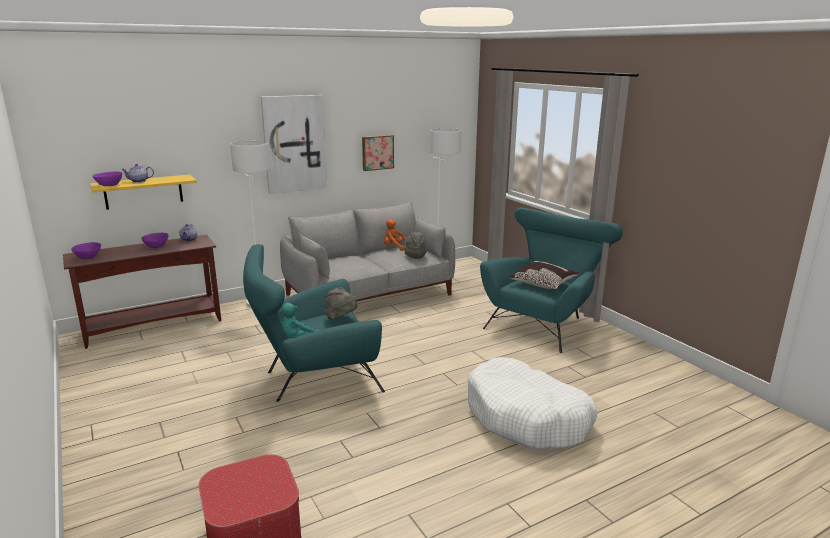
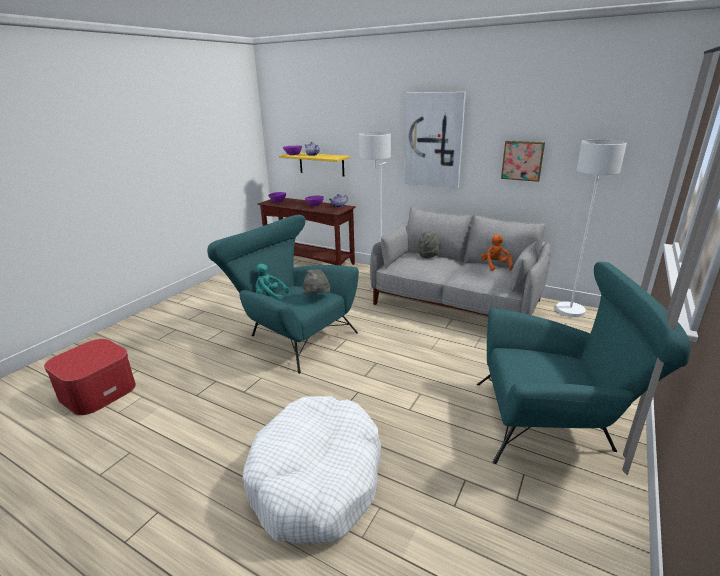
camera: 60 degrees right, 5 degrees up
grey hat [404,232,428,259] -> grey hat moved to [417,232,441,258]
pillow [508,261,580,289] -> none

